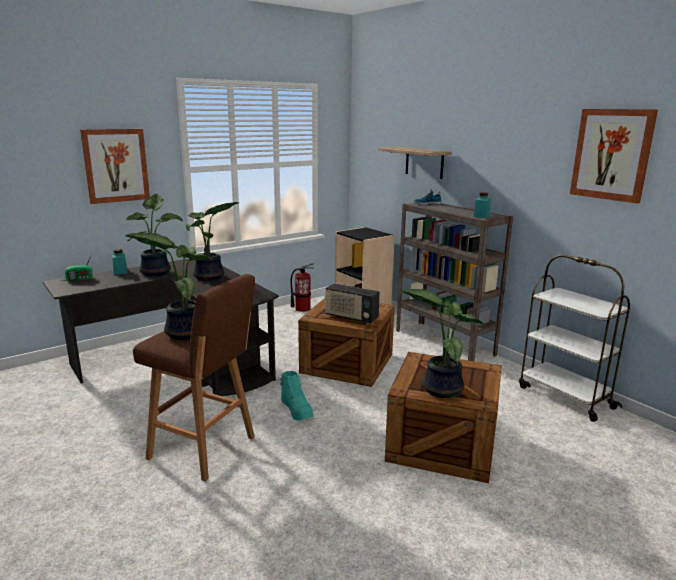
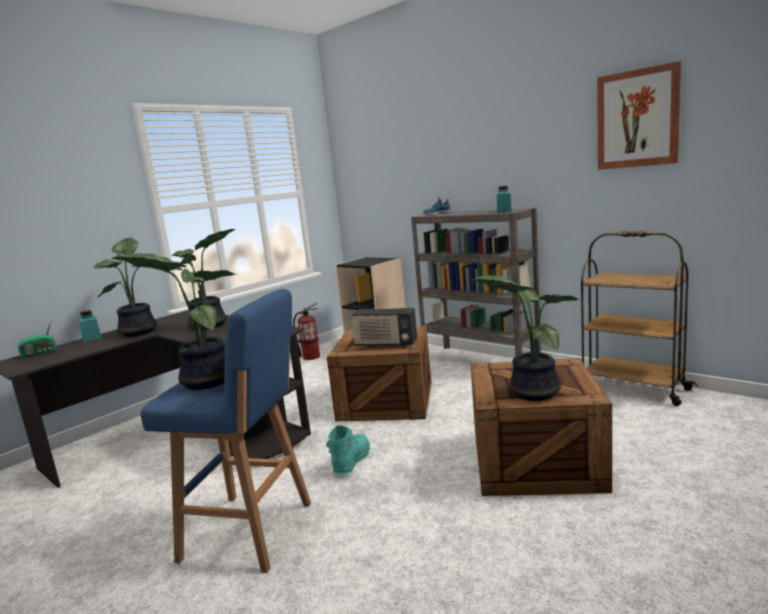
camera: 10 degrees left, 5 degrees down
picture [80,129,150,204] -> none
brown stool [133,274,255,482] -> blue stool [140,289,311,573]
turquoise boot [280,371,313,421] -> turquoise boot turned 120 degrees counterclockwise [326,426,370,474]
shelf [378,147,452,179] -> none
white cart [519,255,630,422] -> brown cart [581,231,697,406]

